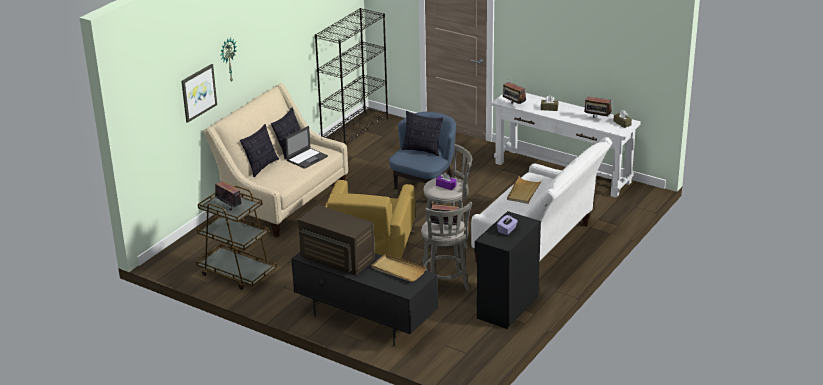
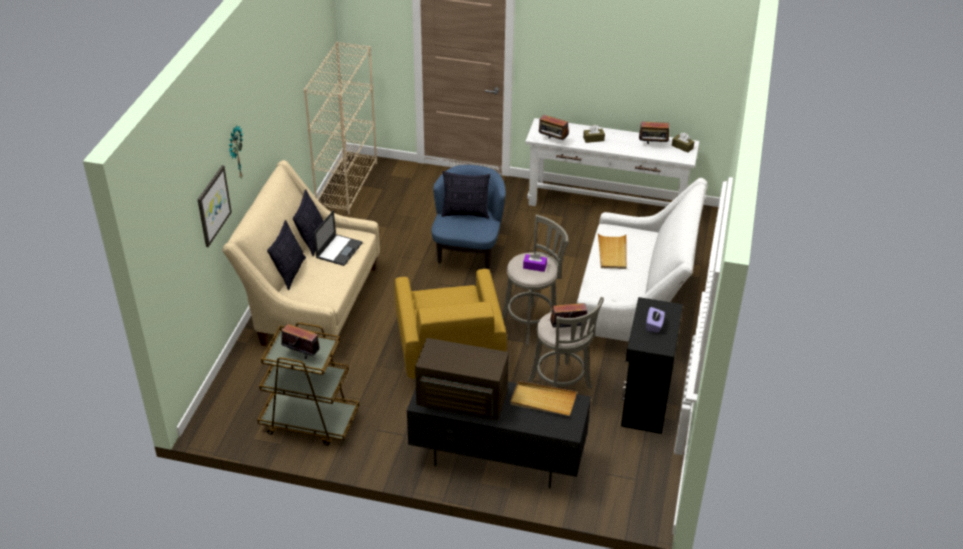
camera: 20 degrees left, 10 degrees up
black bookcase [315,8,388,144] -> beige bookcase [304,42,377,215]

